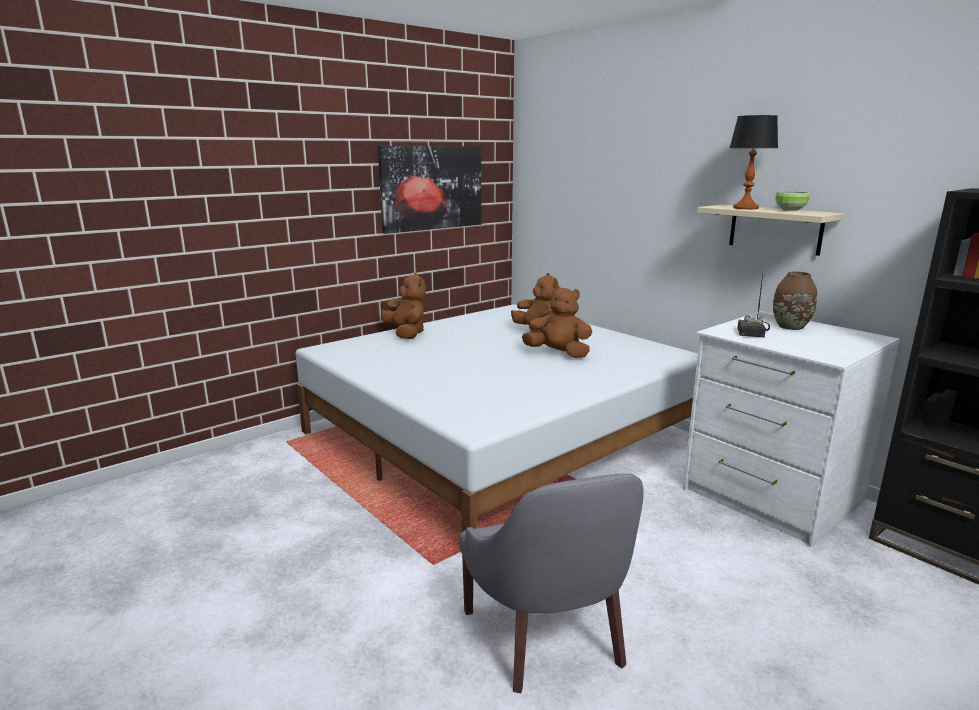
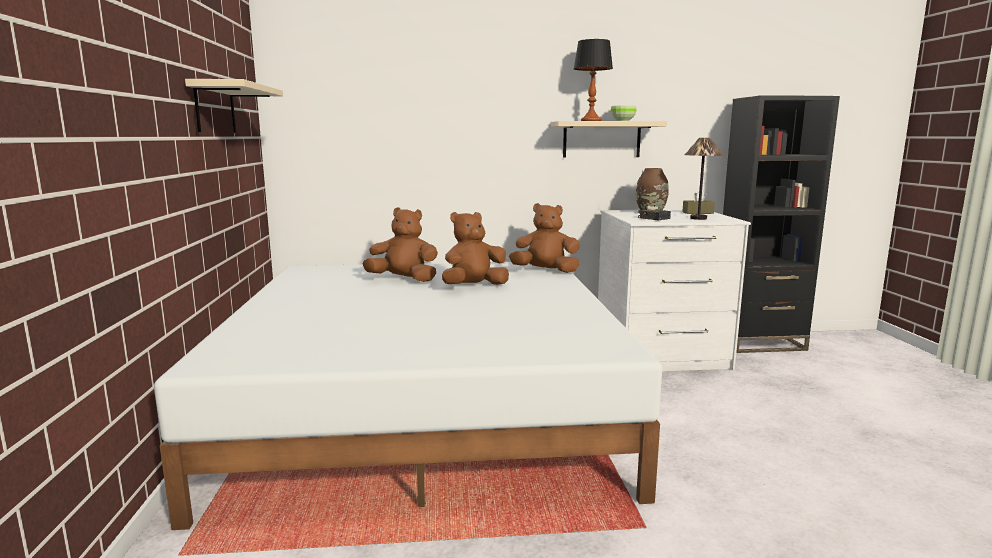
camera: 55 degrees left, 5 degrees down
picture [378,146,481,234] -> beige shelf [185,79,283,133]
brown plush toy [381,273,426,339] -> brown plush toy moved to [509,203,580,273]
grey armchair [459,473,644,693] -> none
none -> brown tissue box [682,191,715,214]
none -> table lamp [685,138,723,220]

